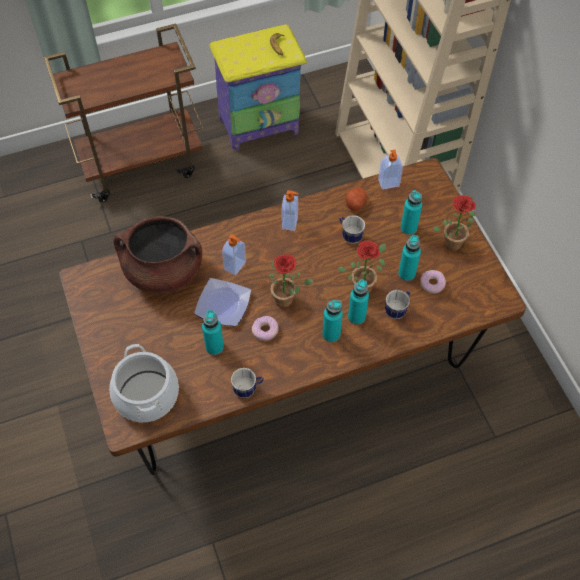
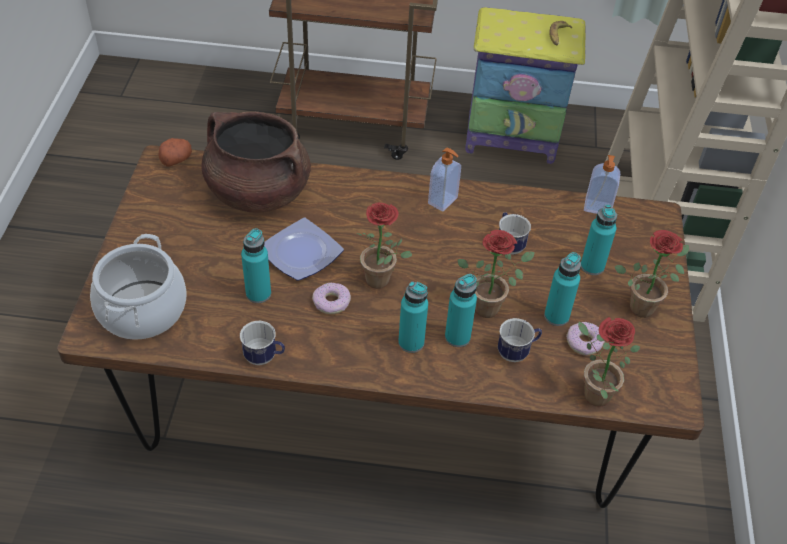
camera: 25 degrees right, 10 degrees down
soap dispenser [222,234,246,276] -> none
potato [346,187,367,211] -> potato moved to [158,138,192,167]
none -> potted plant [578,317,640,407]

